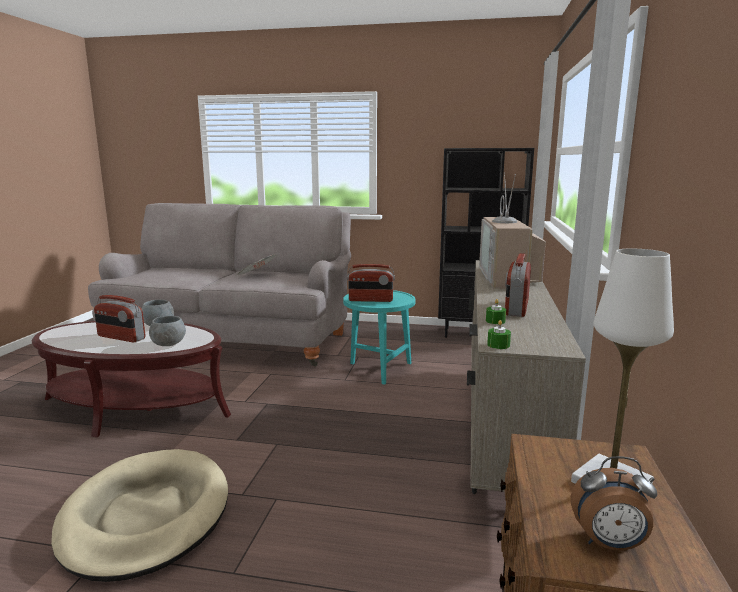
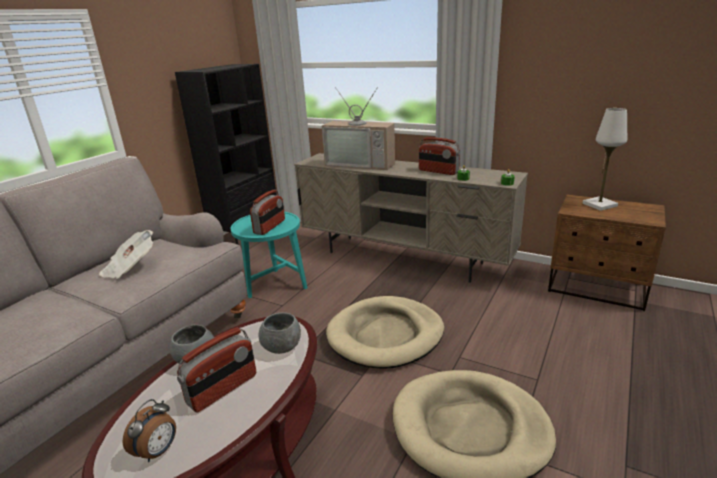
camera: 70 degrees left, 10 degrees up
alarm clock [571,456,658,550] -> alarm clock moved to [123,399,176,462]
none -> beige dog bed [326,296,444,368]

